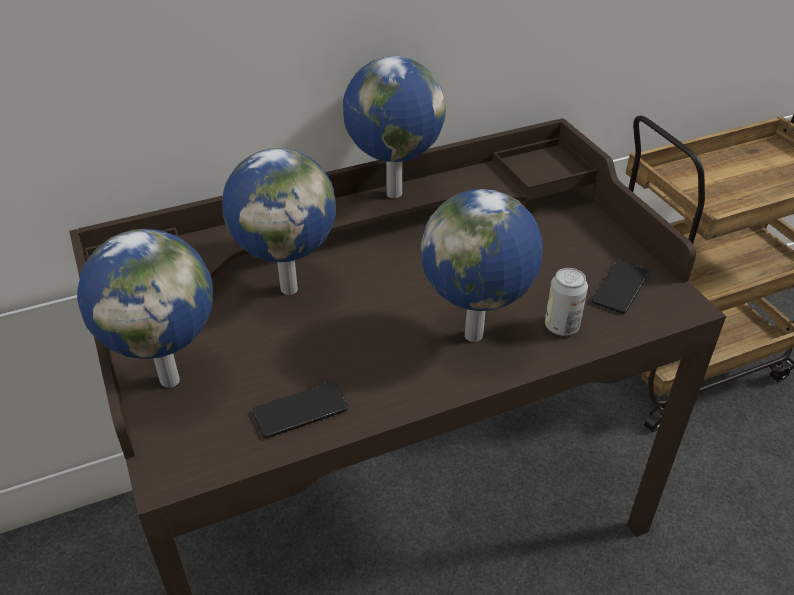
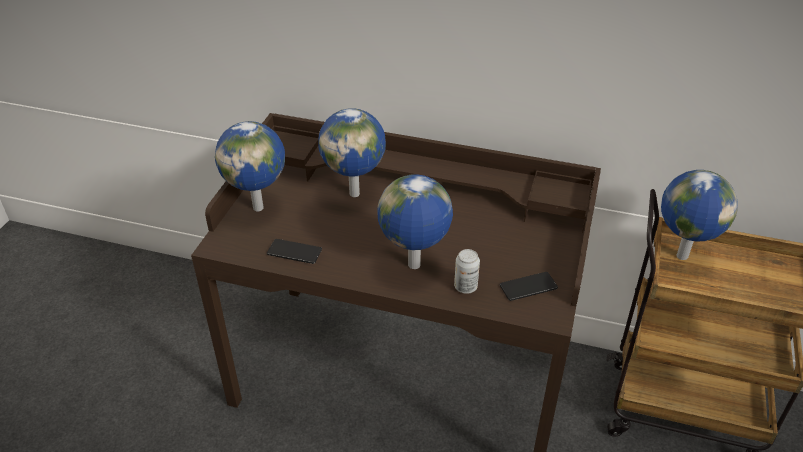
camera: 40 degrees right, 0 degrees up
globe [343,56,446,198] -> globe moved to [661,170,738,260]

